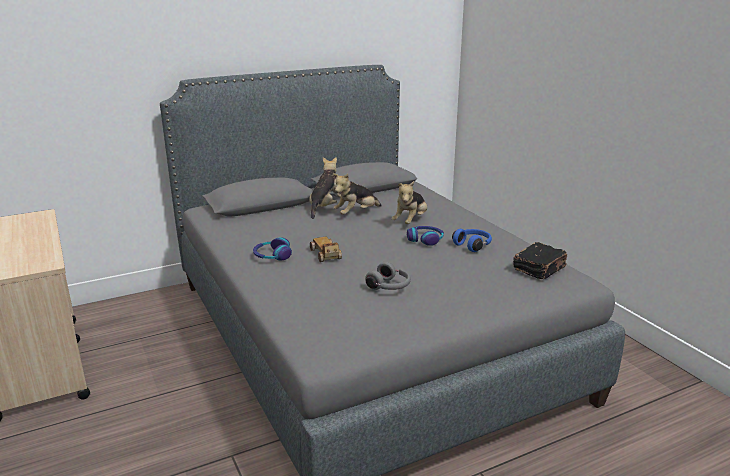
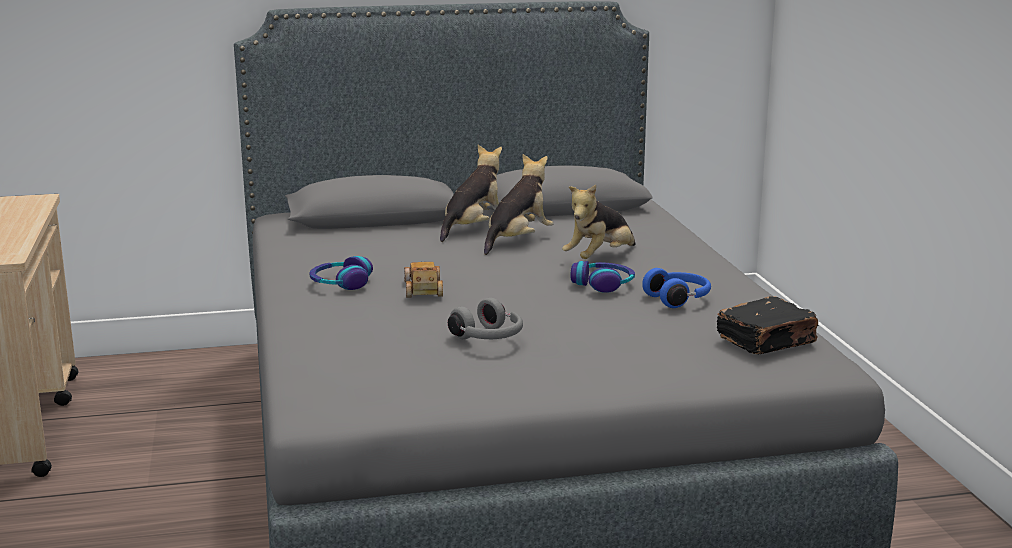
camera: 15 degrees right, 5 degrees down
plush toy [334,174,382,215] -> plush toy turned 150 degrees clockwise [484,154,553,255]

